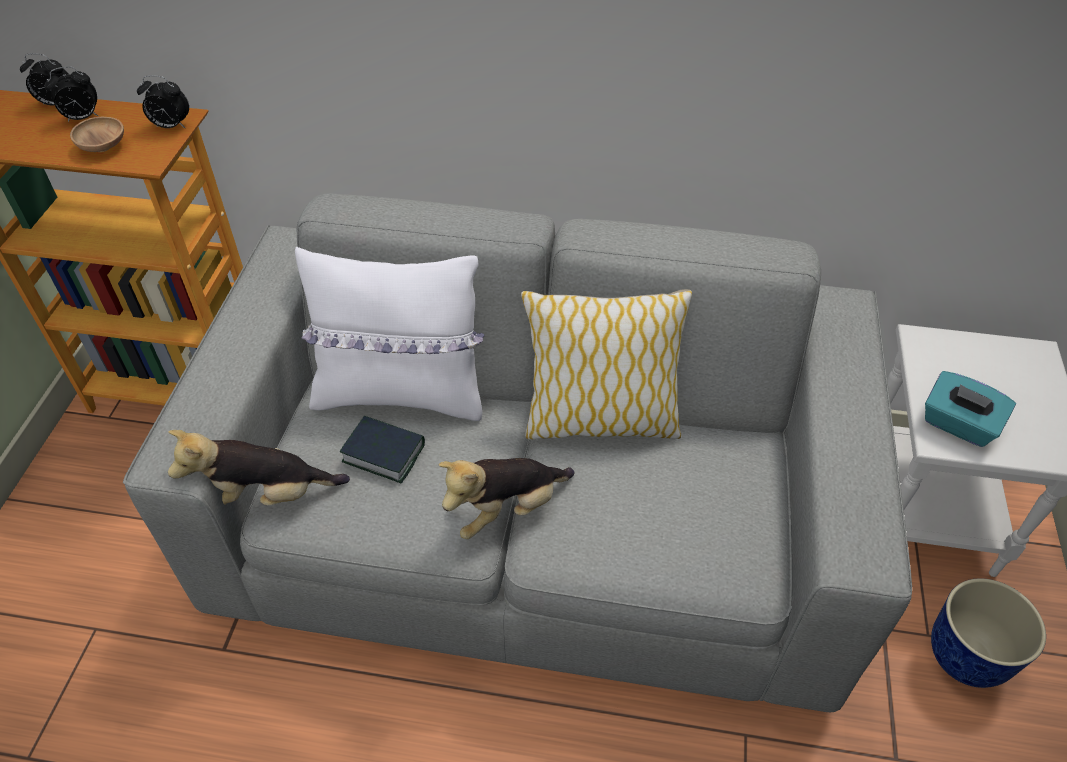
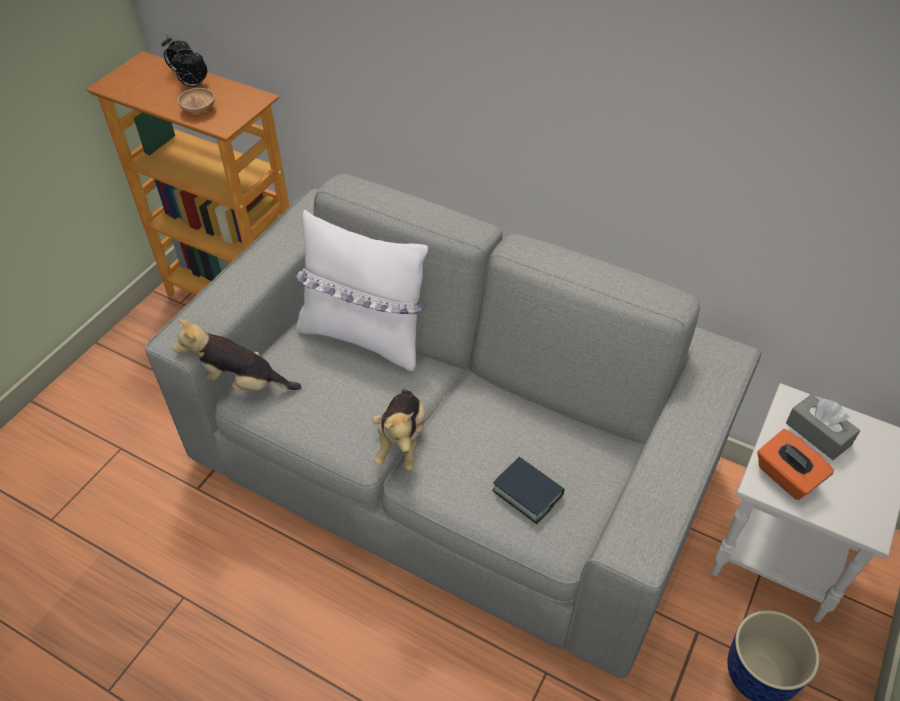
camera: 20 degrees right, 0 degrees up
alarm clock [137,75,189,128] -> none
book [340,416,425,484] -> book moved to [492,457,564,524]
plush toy [438,458,574,539] -> plush toy turned 75 degrees counterclockwise [372,389,425,471]
pillow [521,289,692,440] -> none
turquoise tissue box [925,371,1016,447] -> orange tissue box [757,429,834,500]
none -> grey tissue box [786,394,860,460]

